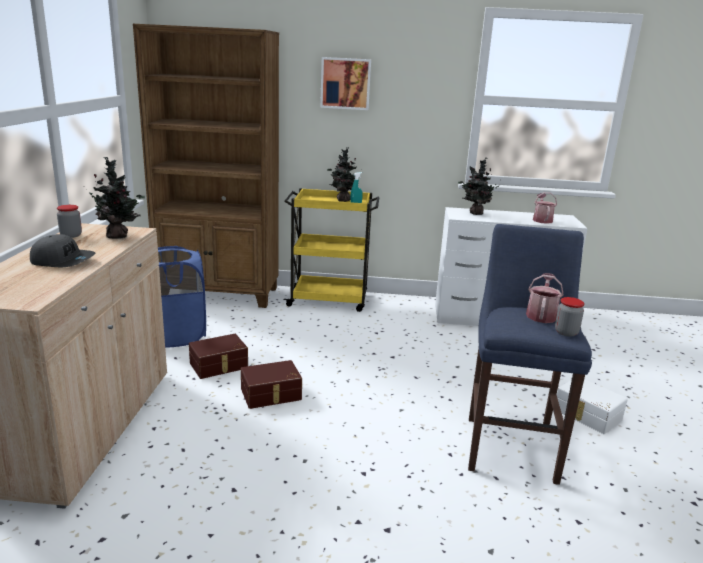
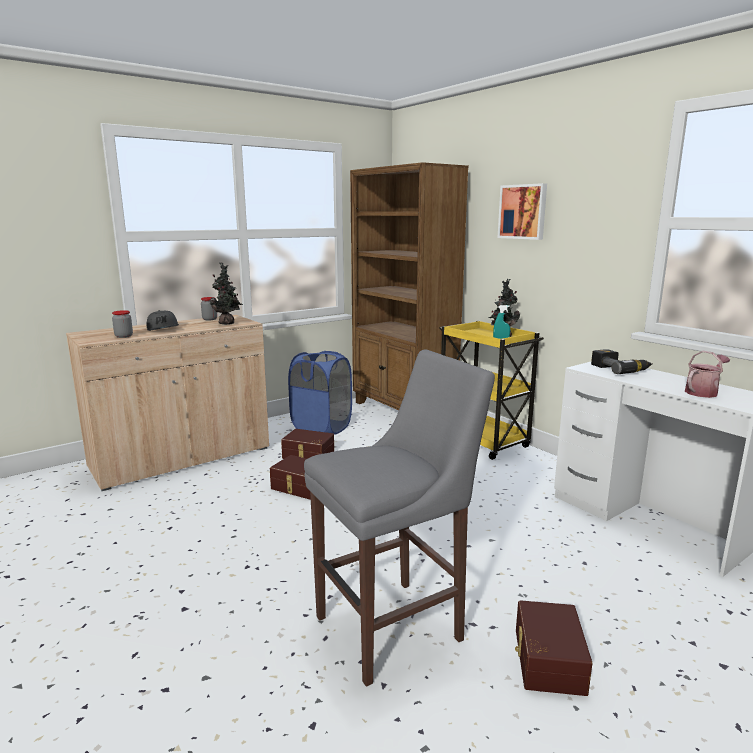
camera: 50 degrees right, 5 degrees down
potted plant [458,157,499,215] -> power drill [591,349,652,374]
blue stool [468,224,592,485] -> grey stool [304,350,495,687]
watering can [526,273,564,323] -> none
jar [555,297,584,337] -> jar moved to [112,310,133,338]
white storage box [557,379,628,434] -> brown storage box [515,600,592,696]

